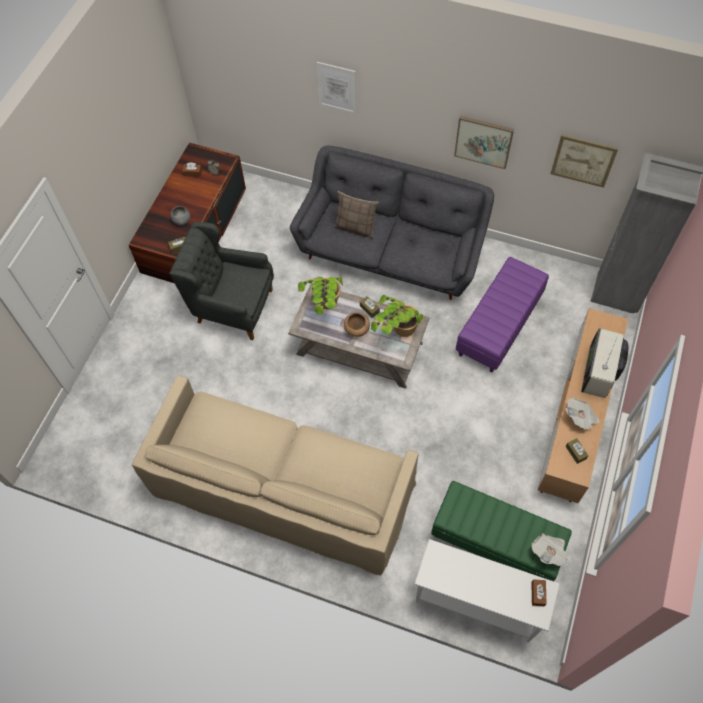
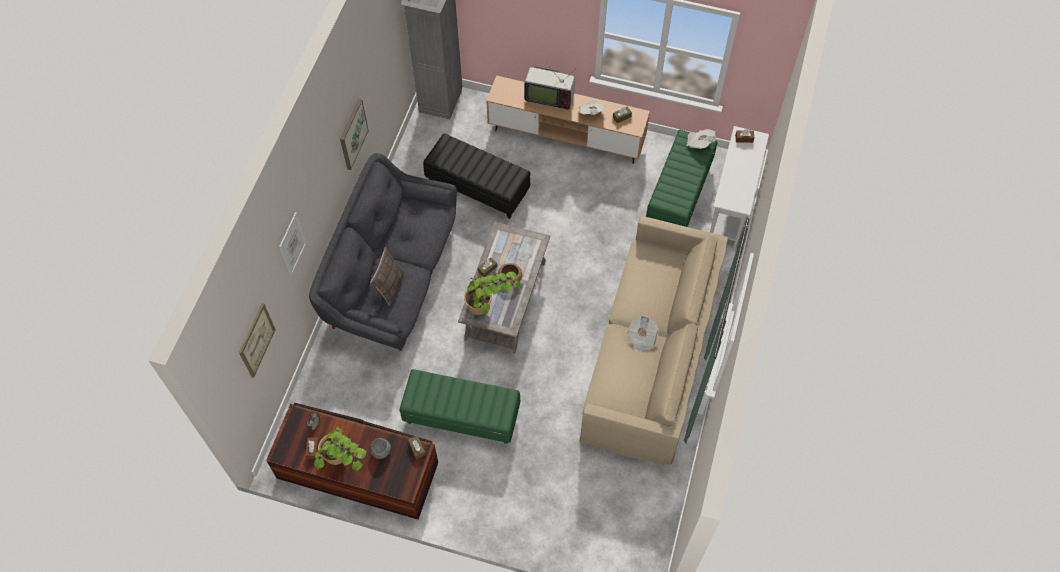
camera: 95 degrees left, 0 degrees up
grey armchair [169,222,274,340] -> green ottoman [400,369,520,444]
potted plant [371,295,423,337] -> potted plant moved to [314,426,367,471]
purple ottoman [456,257,549,372] -> black ottoman [423,133,530,219]
picture [550,135,618,188] -> picture moved to [239,303,276,378]
none -> newspaper [628,315,659,352]

